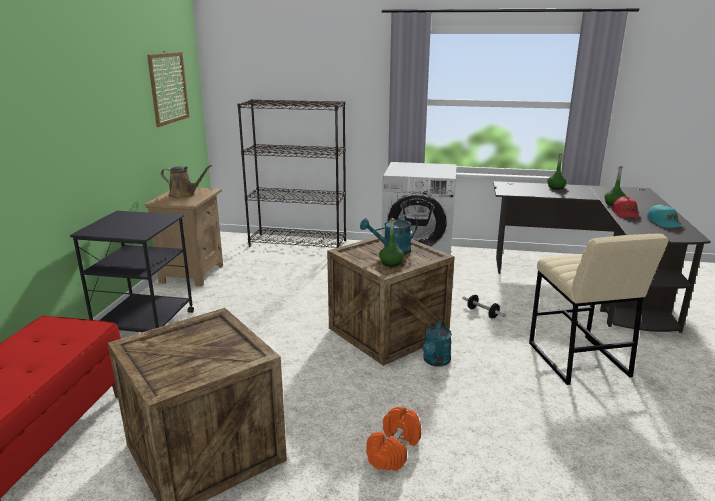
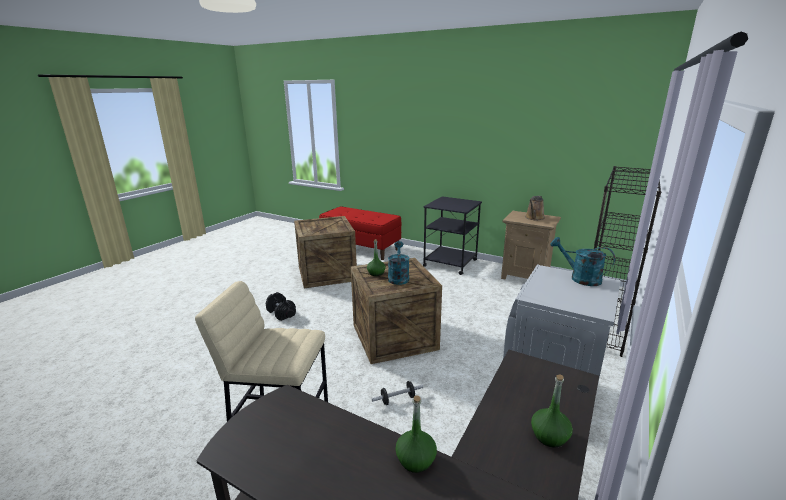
camera: 110 degrees right, 0 degrees up
picture [147,51,189,127] -> none
orange dumbbell [366,407,421,471] -> black dumbbell [266,292,296,321]
turquoise watering can [423,318,452,366] -> turquoise watering can moved to [550,237,615,286]
red cap [612,197,639,218] -> none
turquoise cap [647,205,683,228] -> none

